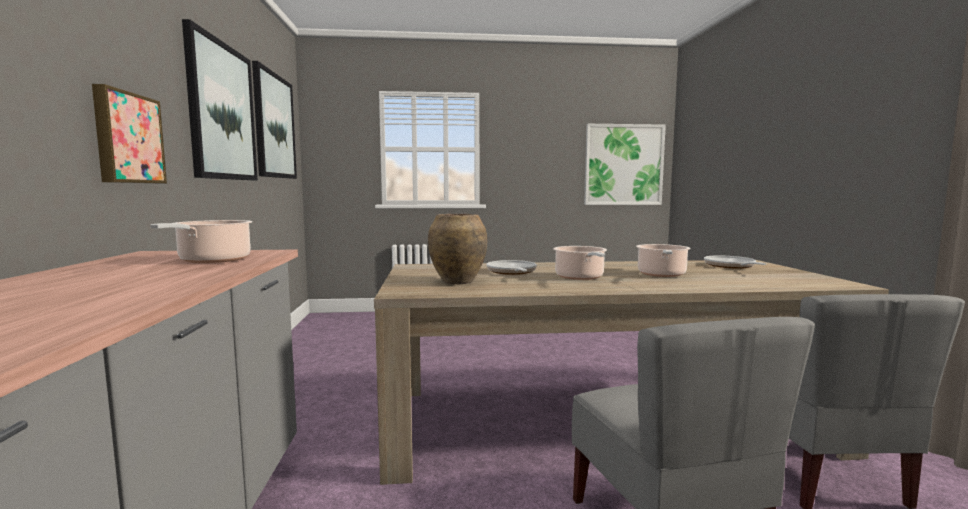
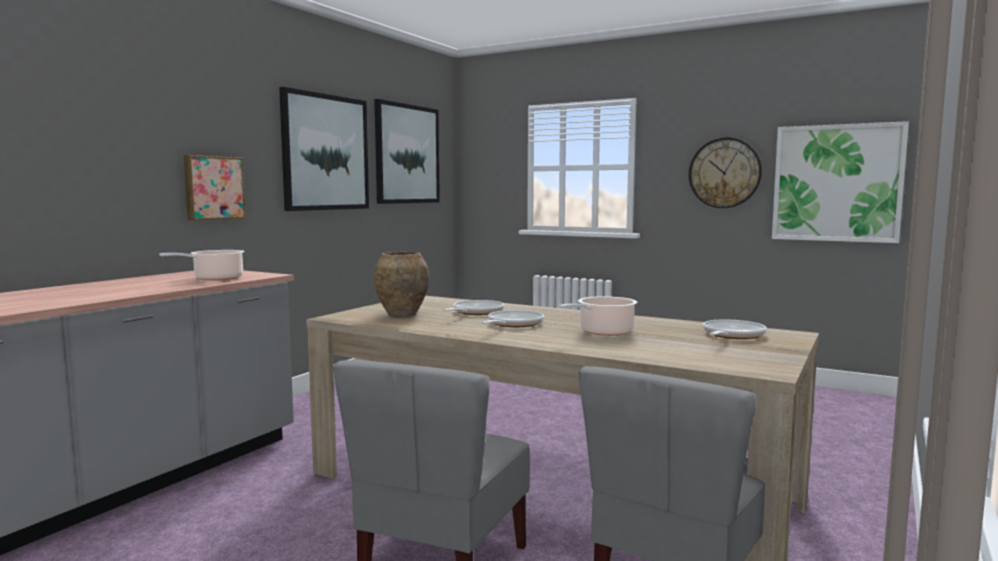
camera: 35 degrees right, 0 degrees up
cooking pot [553,246,607,280] -> frying pan [481,310,544,327]
none -> wall clock [689,137,762,208]

